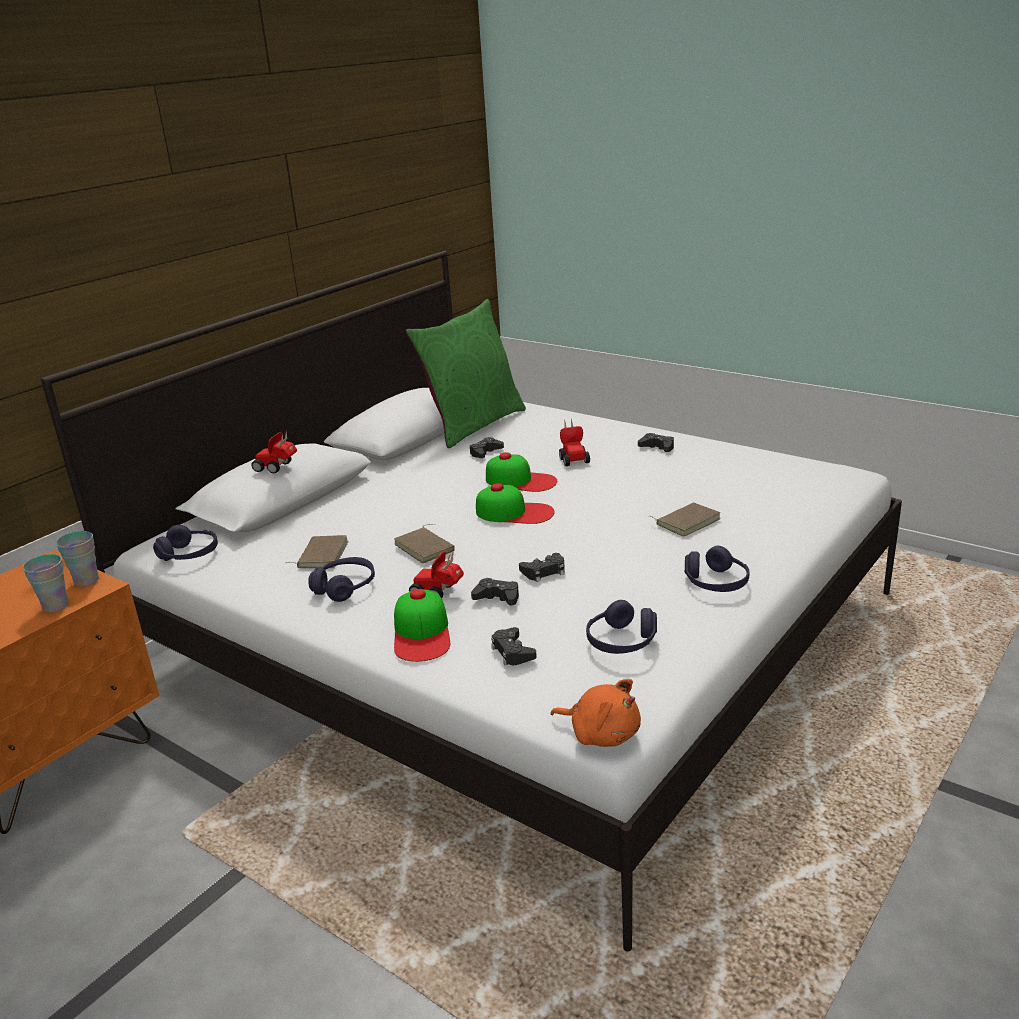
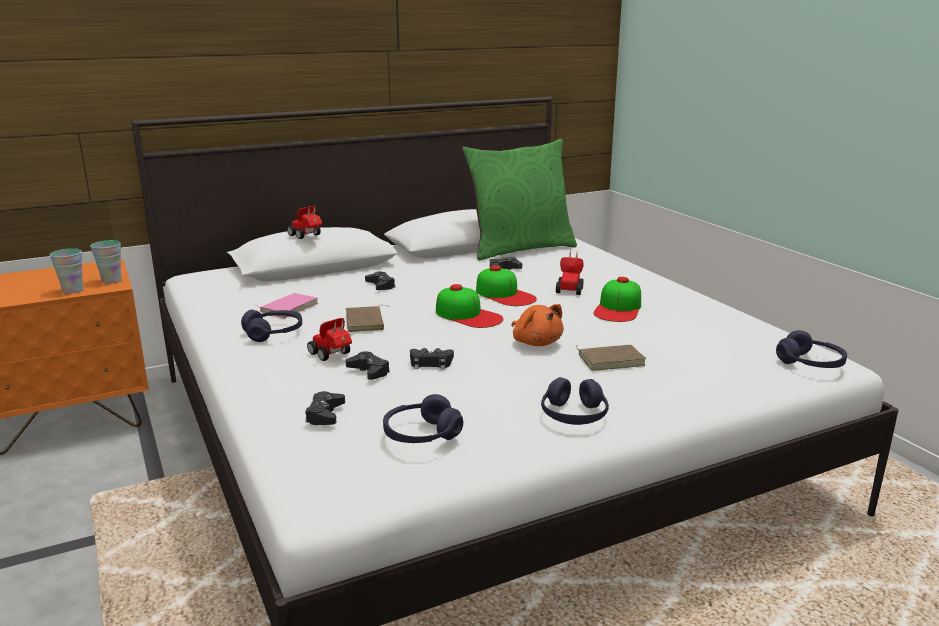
camera: 25 degrees right, 5 degrees down
purple headphones [153,525,218,561] -> purple headphones moved to [776,330,847,368]
brown book [286,535,348,568] -> pink book [256,293,318,319]
cap [394,589,450,662] -> cap moved to [593,277,641,322]
orange plush toy [551,679,641,747] -> orange plush toy moved to [512,304,564,346]
black game controller [638,433,674,452] -> black game controller moved to [365,271,395,290]

